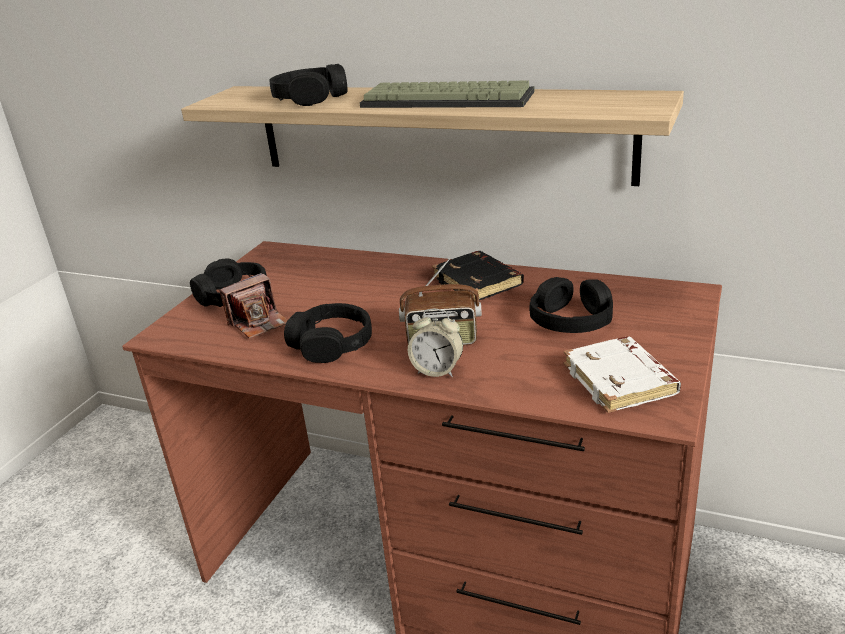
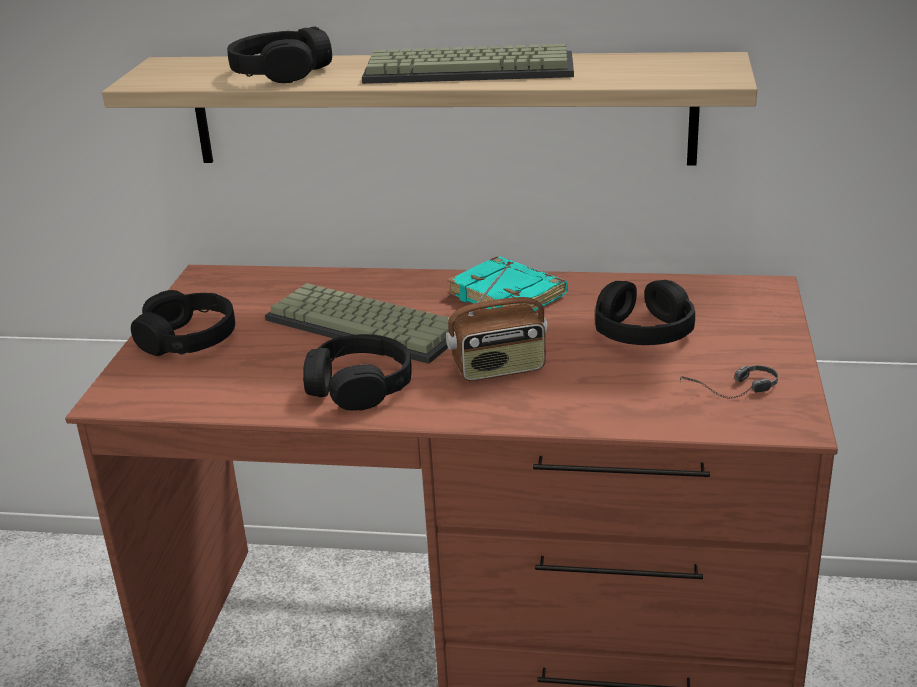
camera: 15 degrees left, 0 degrees up
camera [219,273,288,339] -> none
alarm clock [408,309,463,377] -> none
black book [432,251,524,302] -> turquoise book [447,256,567,311]
white book [564,337,681,413] -> headphones [680,365,779,399]
none -> keyboard [265,283,449,364]

